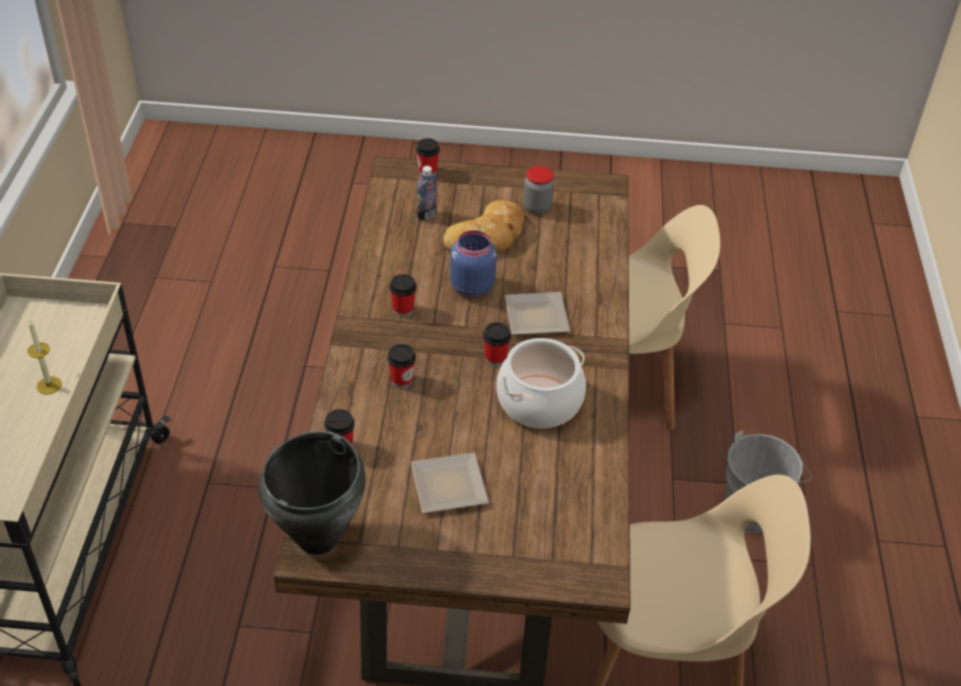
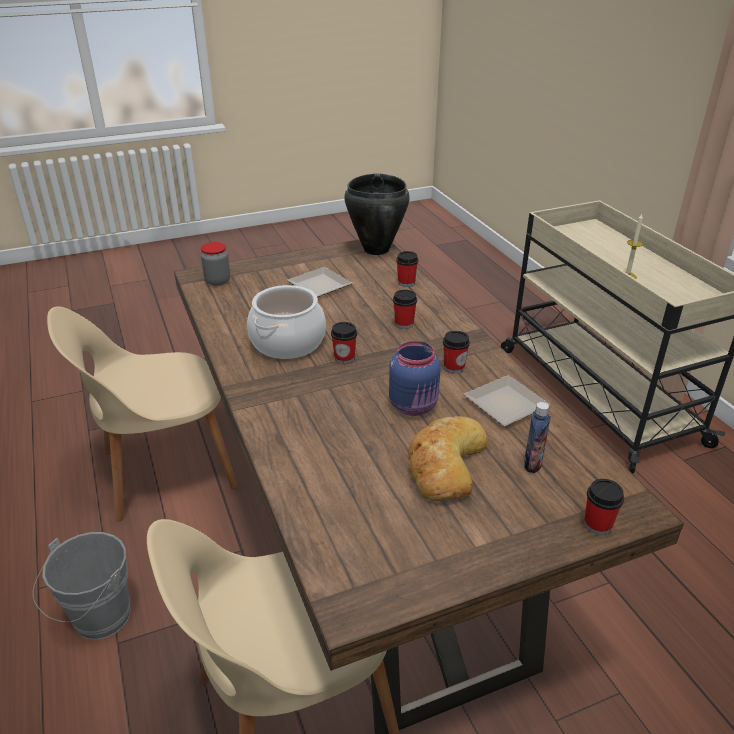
camera: 155 degrees right, 10 degrees down
plate [504,292,570,335] -> plate moved to [463,375,551,427]
jar [523,166,554,214] -> jar moved to [201,242,230,286]

